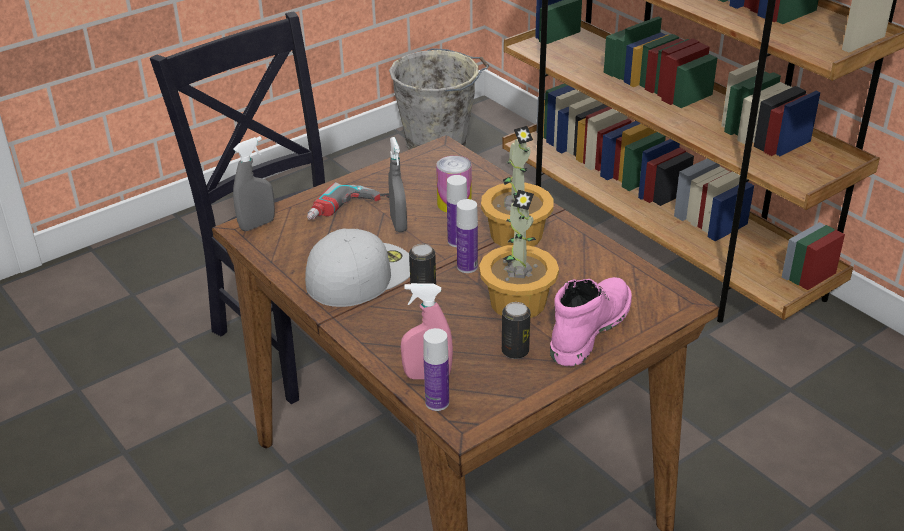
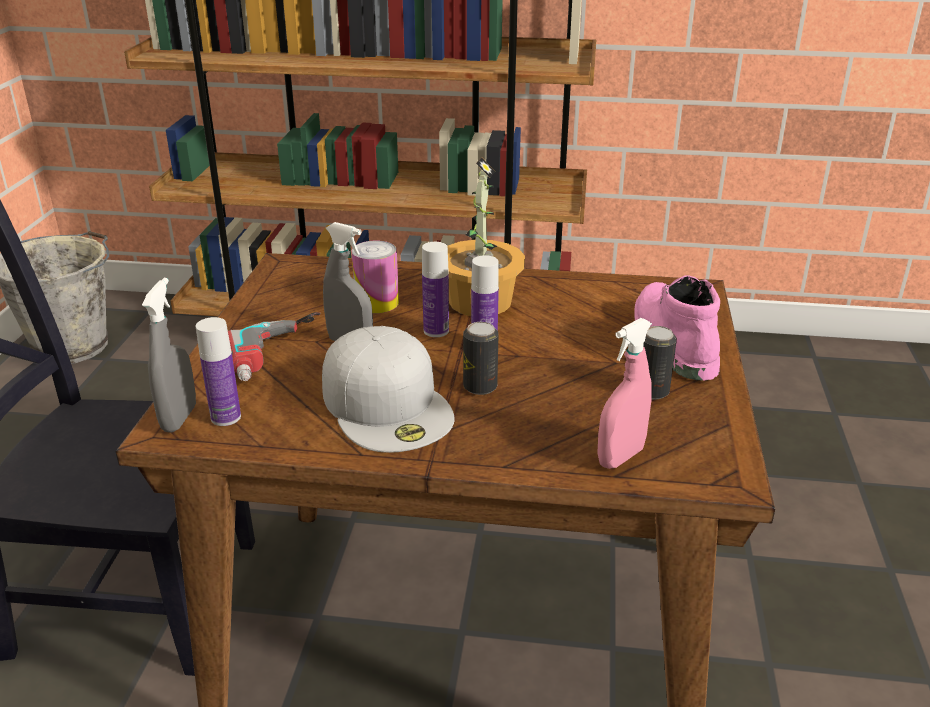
camera: 45 degrees left, 5 degrees down
white cap [305,228,410,307] -> white cap turned 150 degrees clockwise [322,326,455,453]
bottle [423,328,449,411] -> bottle moved to [196,317,241,426]
potted plant [479,190,559,318] -> none

